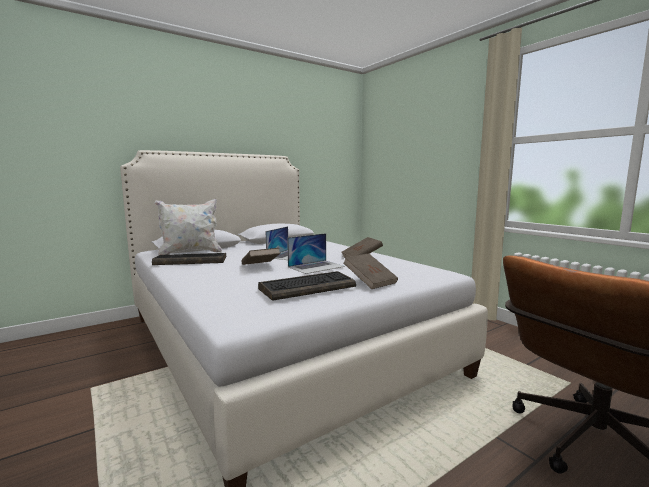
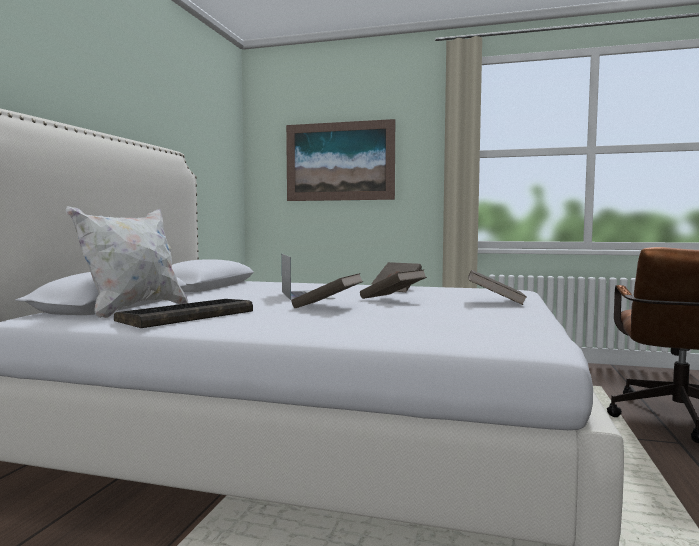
camera: 40 degrees left, 5 degrees down
keyboard [258,271,356,301] -> none
laptop [287,233,345,274] -> brown book [360,270,427,299]
none -> picture [286,119,395,201]

